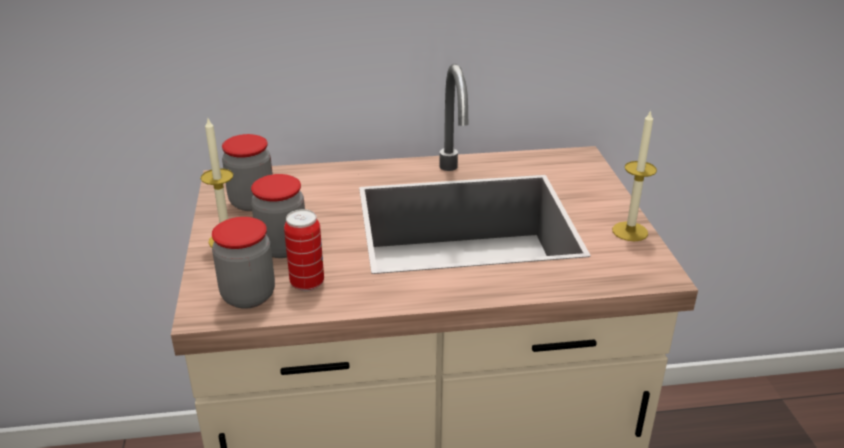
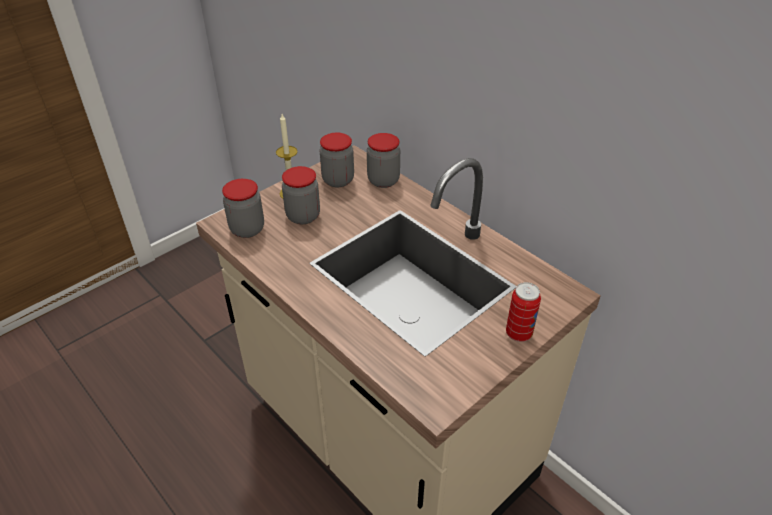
camera: 55 degrees right, 10 degrees up
can [284,209,324,291] -> can moved to [506,282,541,342]
candle [612,110,657,241] -> none
none -> jar [367,133,400,188]

